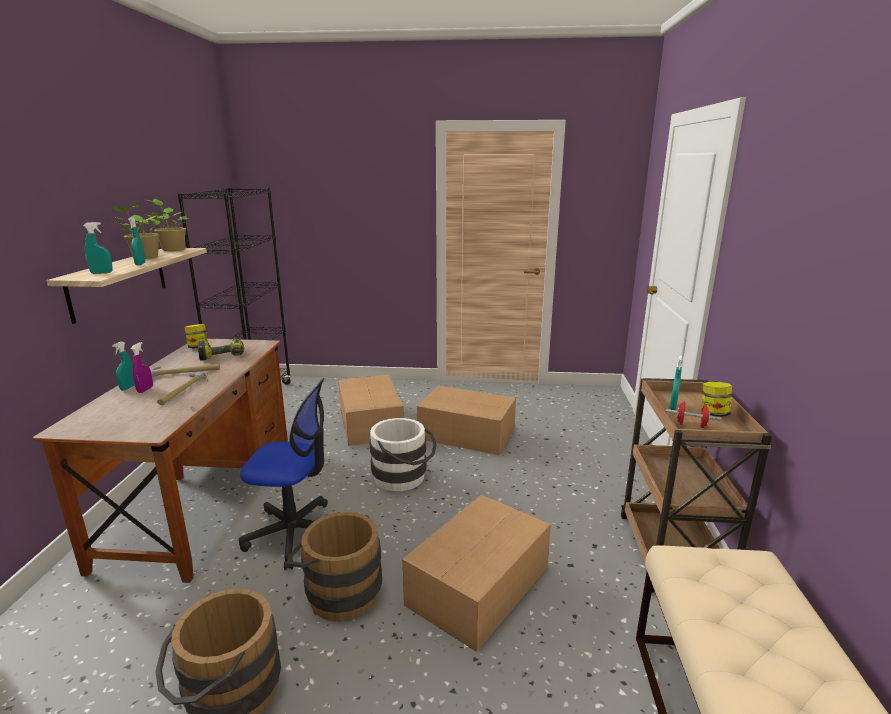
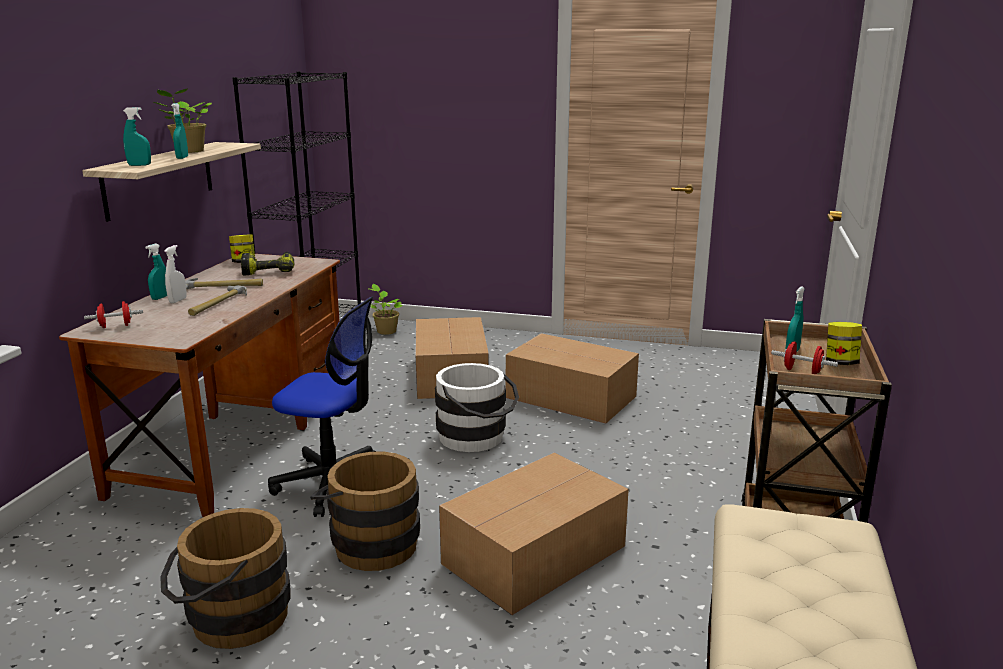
camera: 10 degrees right, 0 degrees up
purple spray bottle [131,342,153,393] -> white spray bottle [164,245,187,303]
potted plant [147,199,188,251] -> potted plant moved to [369,284,403,335]
none -> red dumbbell [84,301,143,328]

